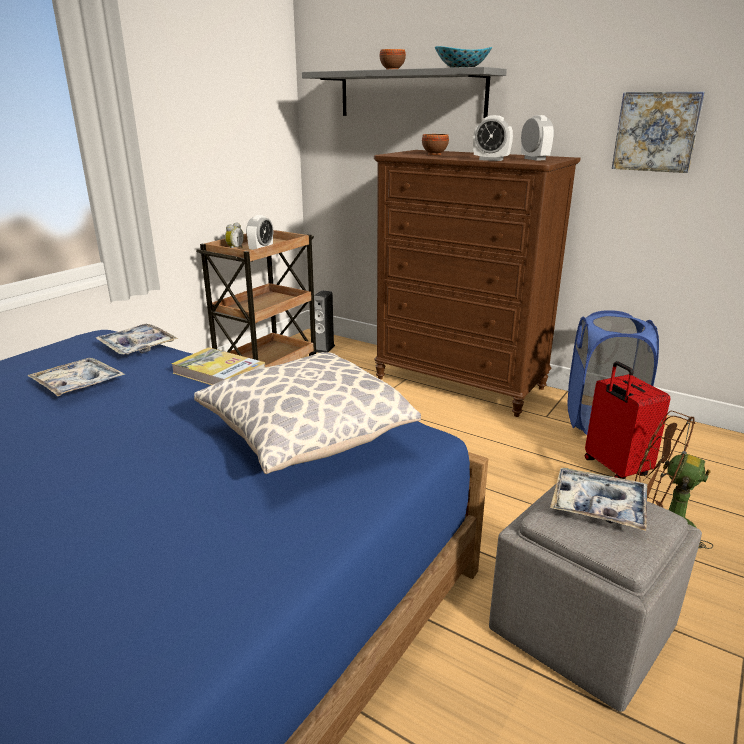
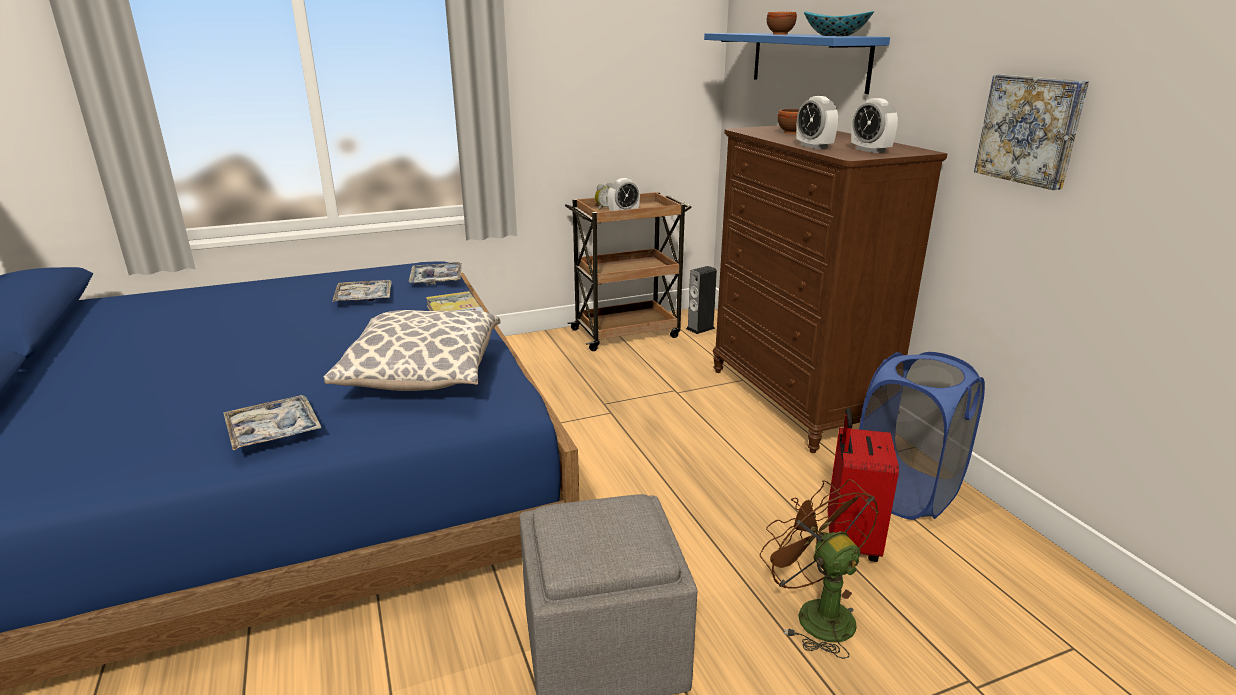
camera: 35 degrees right, 0 degrees up
grey shelf [302,67,507,118] -> blue shelf [704,33,890,94]
alarm clock [521,115,554,161] -> alarm clock turned 135 degrees clockwise [851,98,898,153]
tray [550,468,647,531] -> tray moved to [223,395,321,450]

